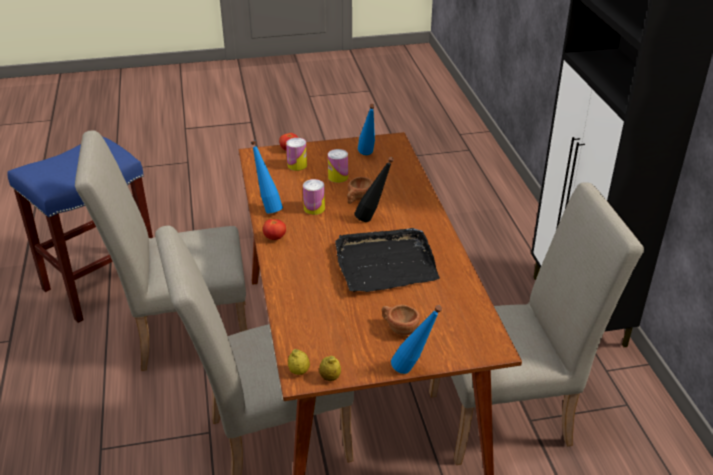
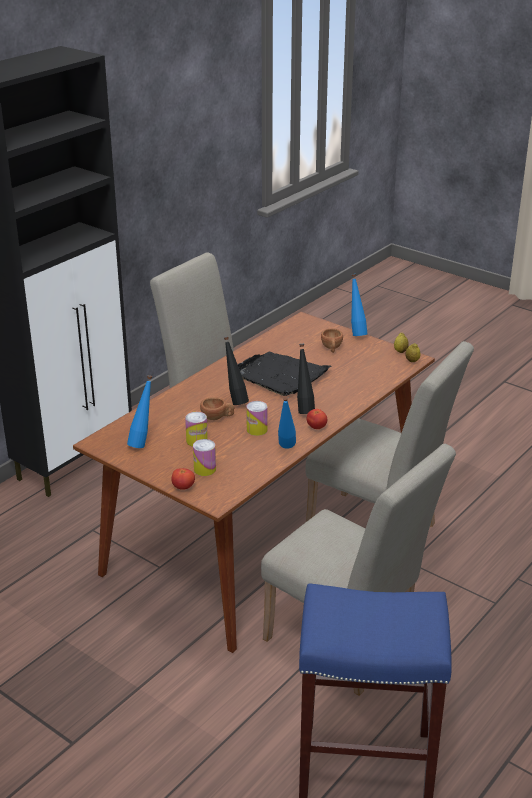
camera: 130 degrees left, 5 degrees down
none -> black bottle [297,344,315,414]

